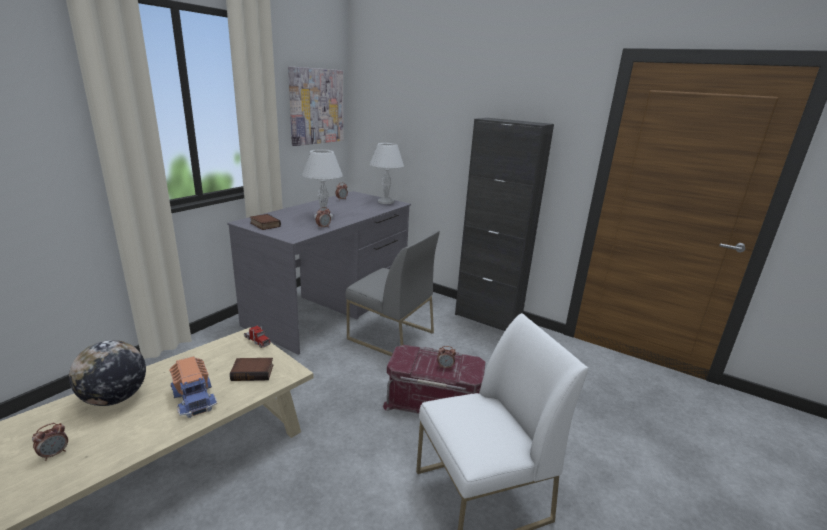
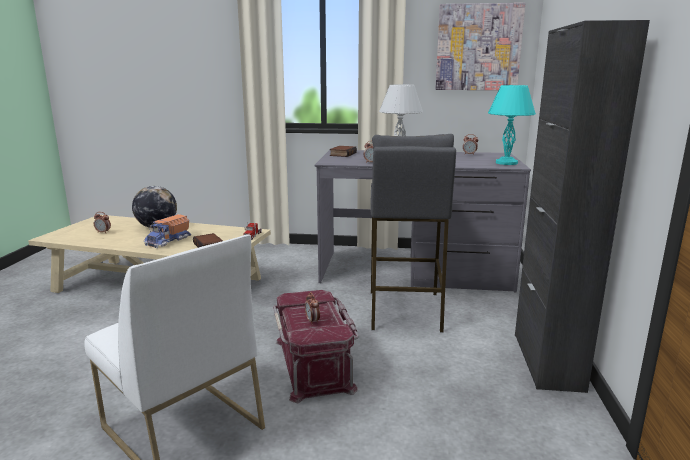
camera: 65 degrees right, 5 degrees down
grey chair [345,231,440,356] -> grey stool [371,134,456,333]
white table lamp [370,143,404,204] -> turquoise table lamp [488,85,536,165]

